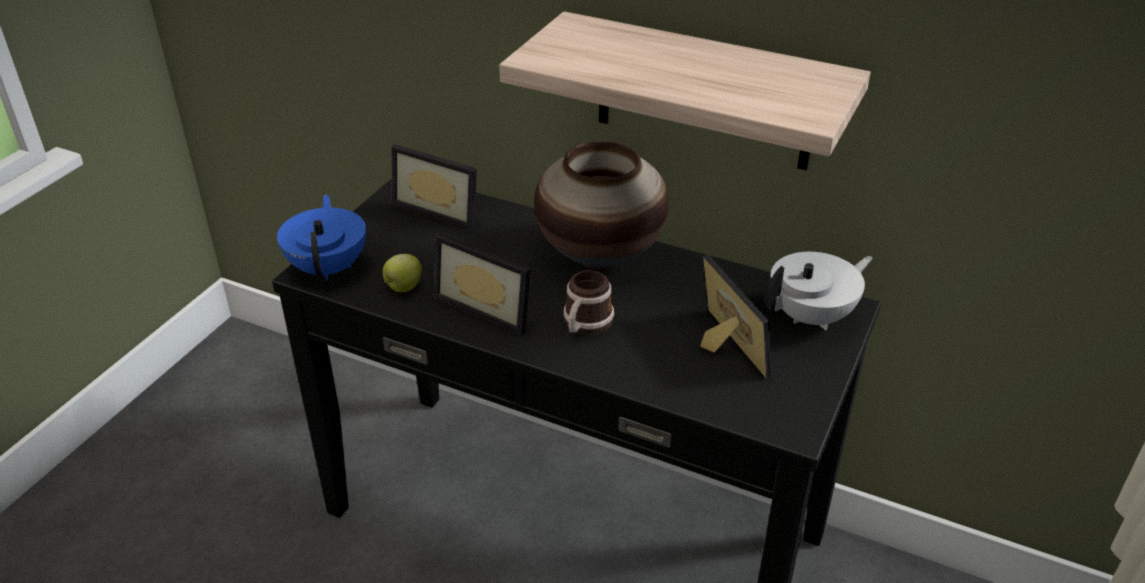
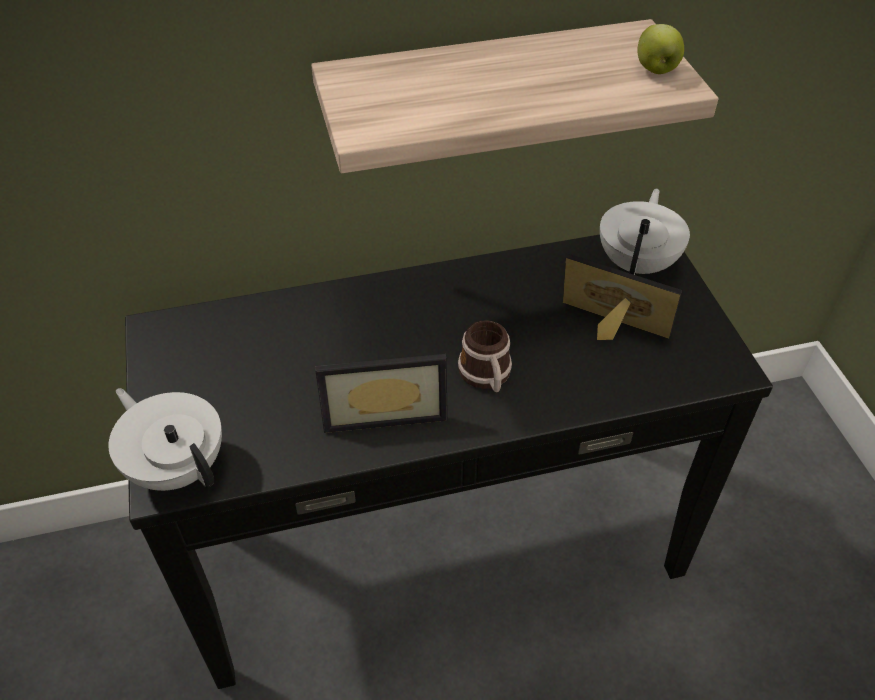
camera: 40 degrees left, 10 degrees up
blue teapot [277,195,366,281] -> white teapot [109,388,222,491]
apple [383,254,422,292] -> apple moved to [637,24,684,74]
picture frame [391,144,477,230] -> none
vase [534,141,669,269] -> none

